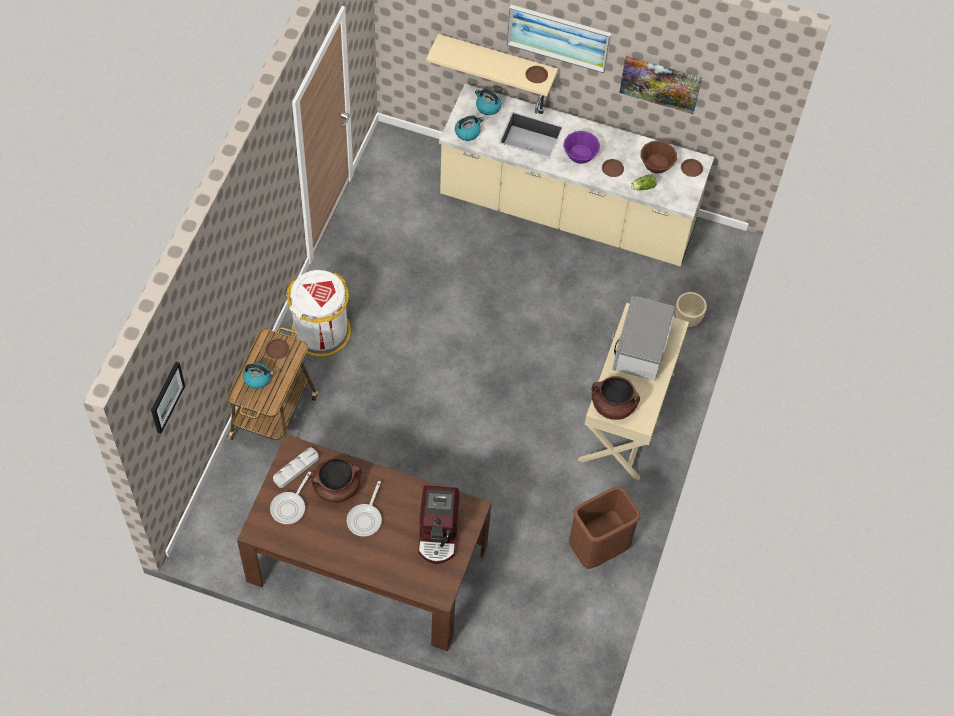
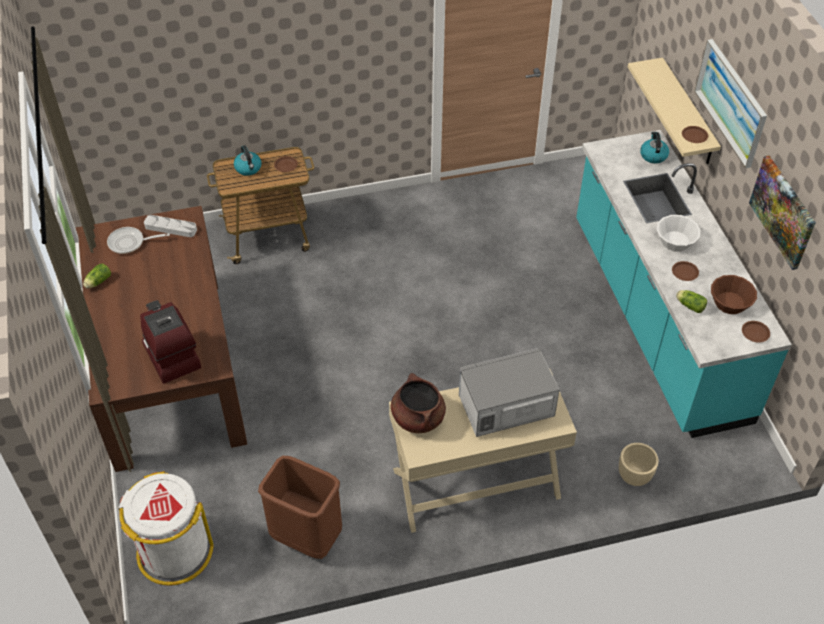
camera: 60 degrees right, 10 degrees down
picture [151,362,185,434] -> none
white trash can [286,270,351,357] -> white trash can moved to [118,471,214,586]
brown cooking pot [311,458,362,503] -> none
frying pan [347,481,382,537] -> none
coffee machine [418,485,460,564] -> coffee machine turned 90 degrees clockwise [140,300,201,384]
beige counter [439,84,714,266] -> turquoise counter [576,130,792,438]
kettle [455,116,484,141] -> none
purple bowl [563,131,600,164] -> white bowl [657,215,701,252]
none -> lettuce [83,264,111,288]

